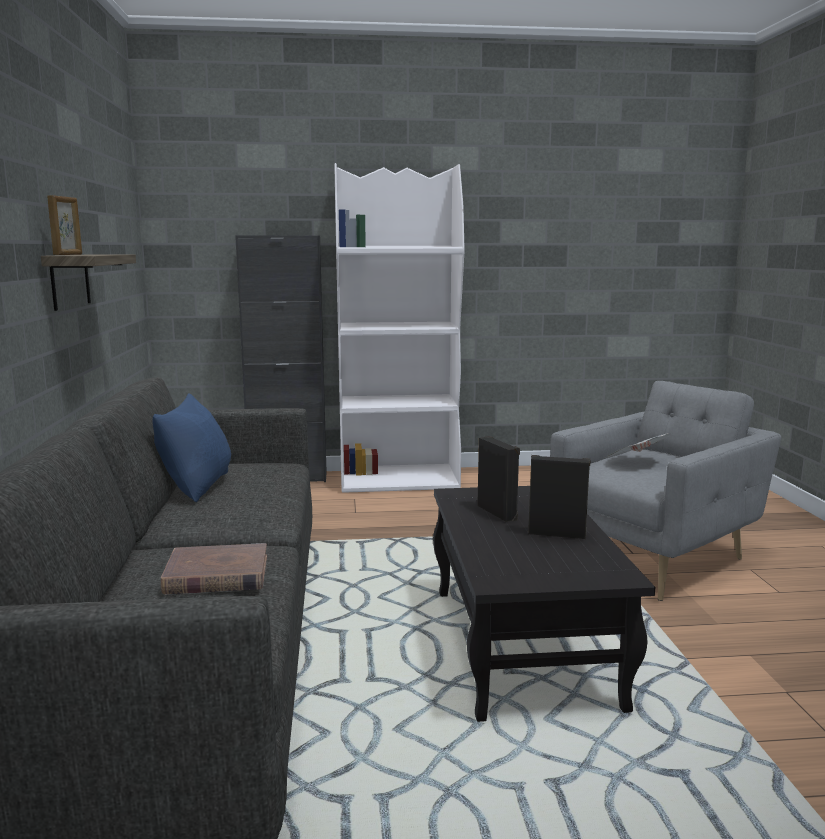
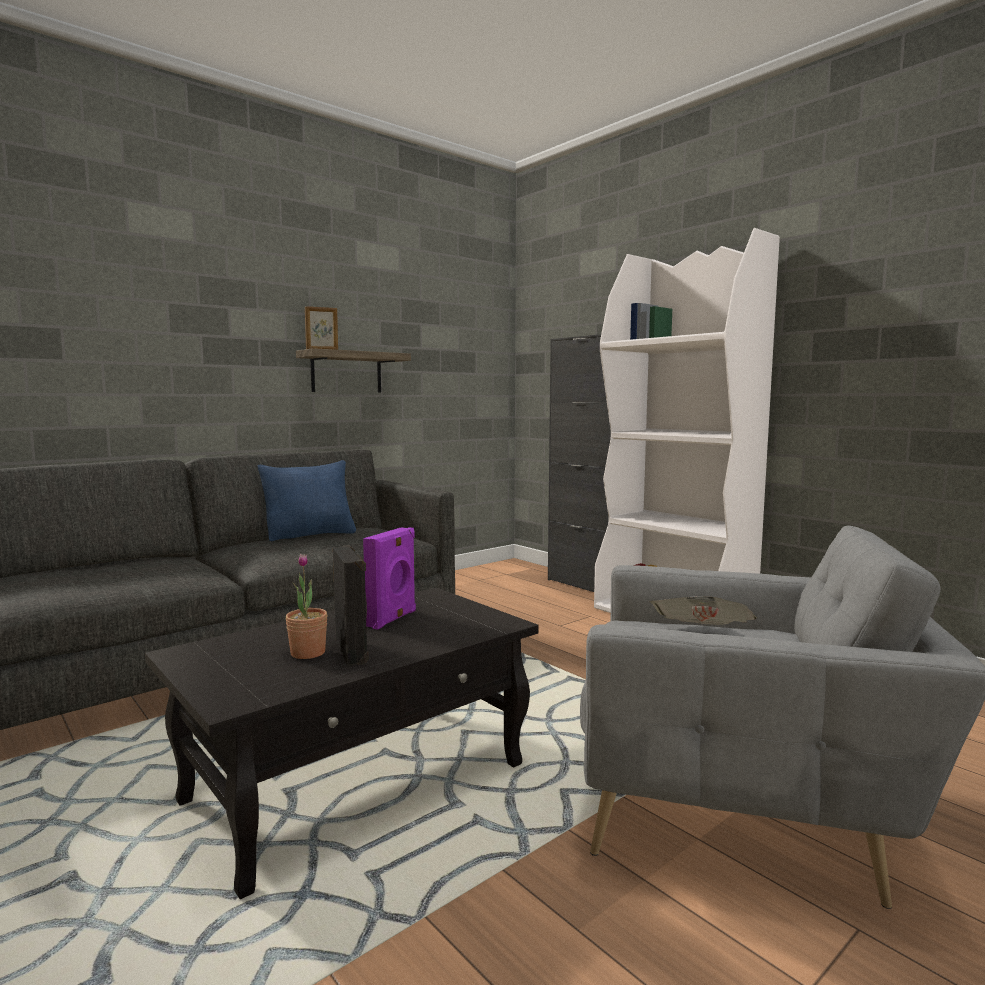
camera: 55 degrees right, 5 degrees down
brown book [161,543,267,595] -> none
black speaker [477,436,520,522] -> purple speaker [363,527,416,630]
none -> potted plant [285,554,328,659]

